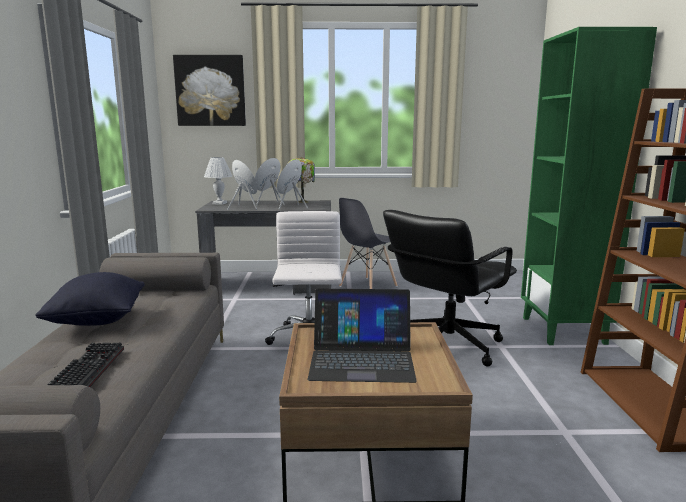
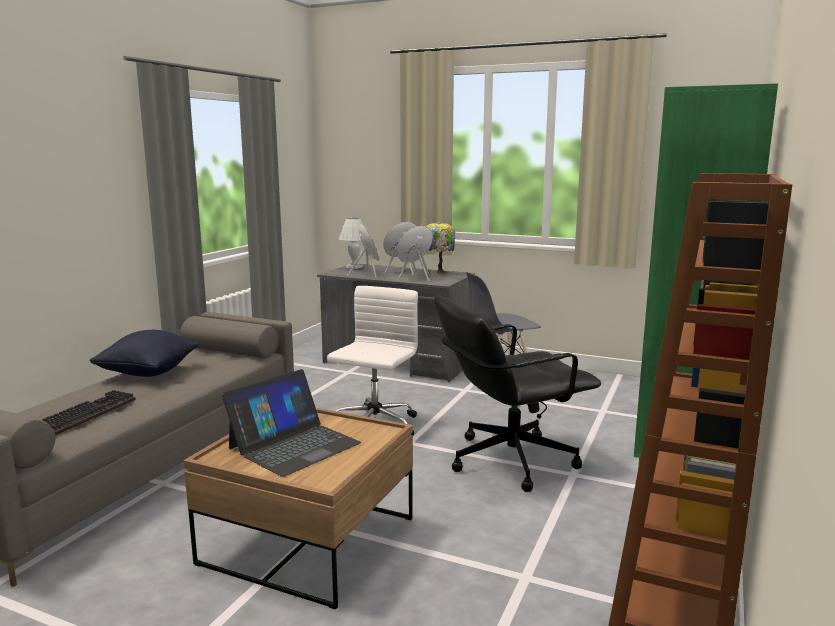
camera: 25 degrees right, 0 degrees up
picture [173,55,246,126] -> none
laptop [307,288,417,383] -> laptop turned 75 degrees counterclockwise [222,369,361,477]

